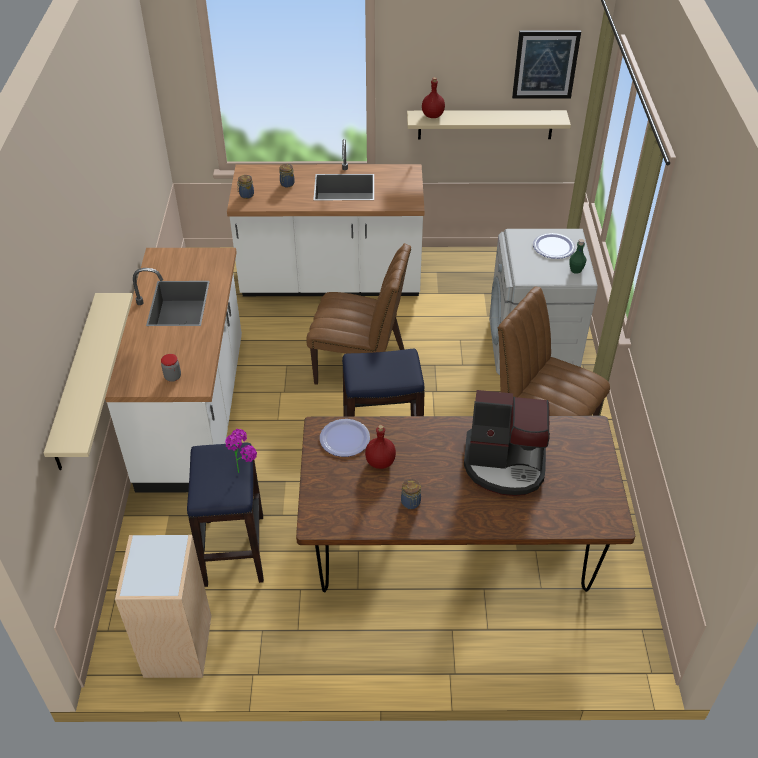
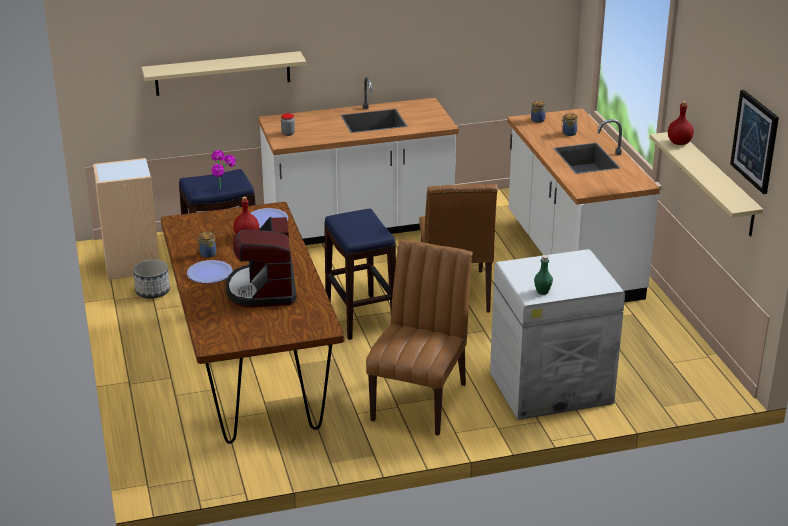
camera: 75 degrees right, 15 degrees down
plate [533,233,575,259] -> plate moved to [187,260,233,283]
none -> planter [133,259,170,299]

